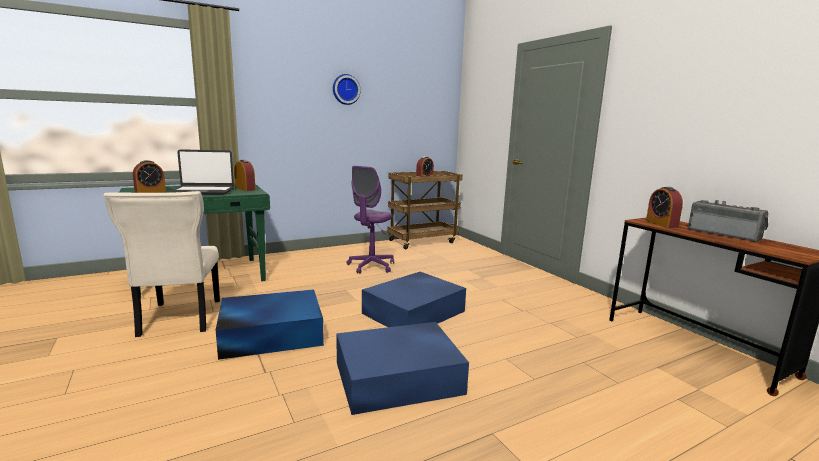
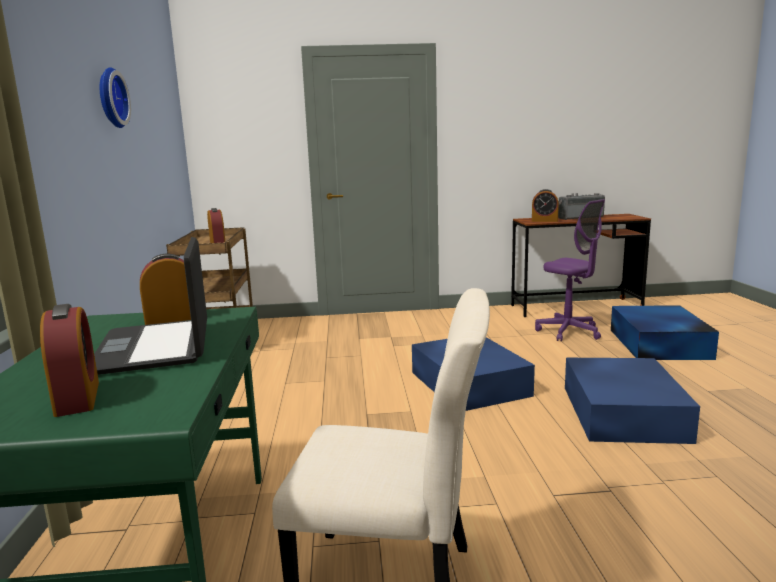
camera: 65 degrees left, 0 degrees up
laptop [168,149,234,195] -> laptop turned 150 degrees clockwise [94,237,207,375]
blue storage box [216,289,324,360] -> blue storage box moved to [611,305,719,360]
purple office chair [346,166,394,274] -> purple office chair moved to [535,199,605,342]

